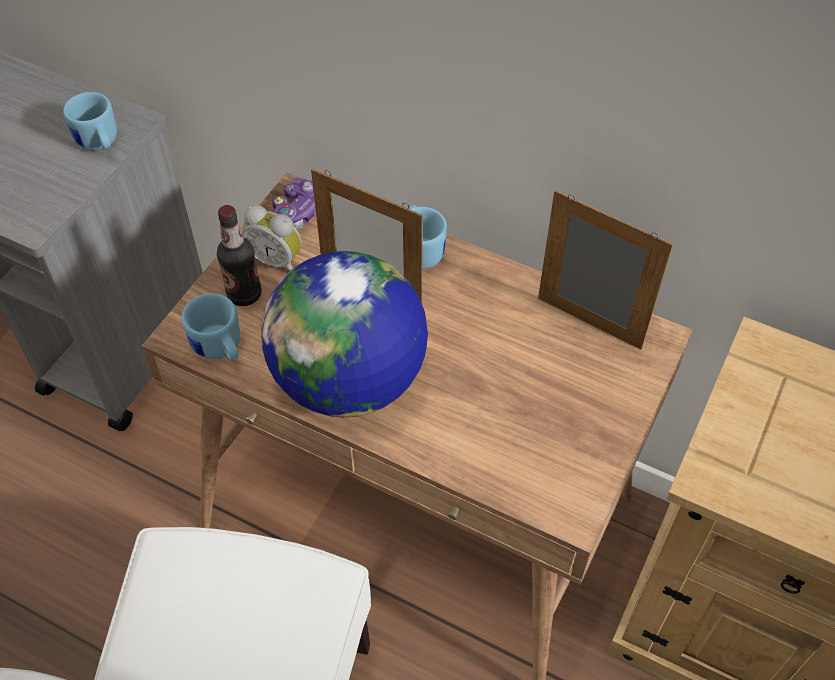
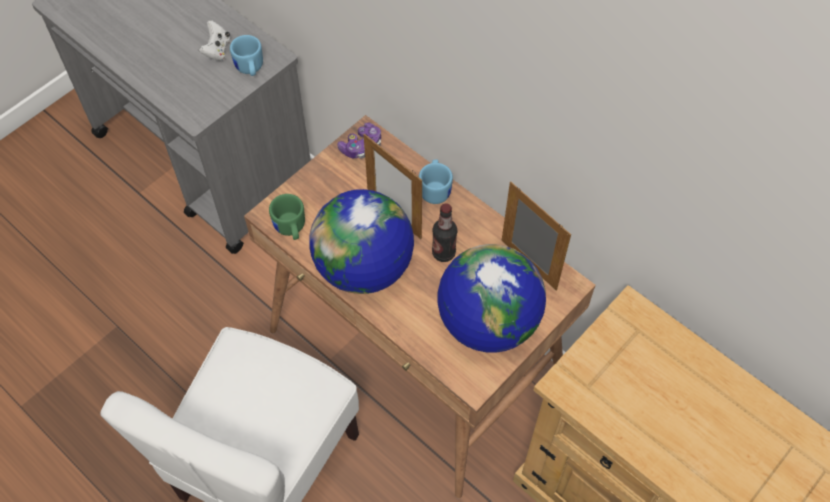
camera: 15 degrees right, 5 degrees up
blue mug [182,293,240,361] -> green mug [269,194,305,240]
bottle [217,205,261,306] -> bottle moved to [432,203,457,262]
alarm clock [242,205,302,272] -> none
none -> white game controller [199,20,230,61]
none -> globe [437,244,546,353]

